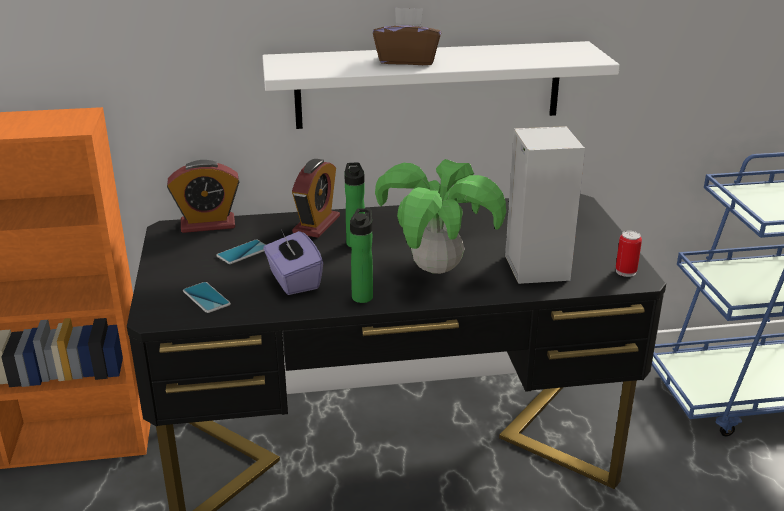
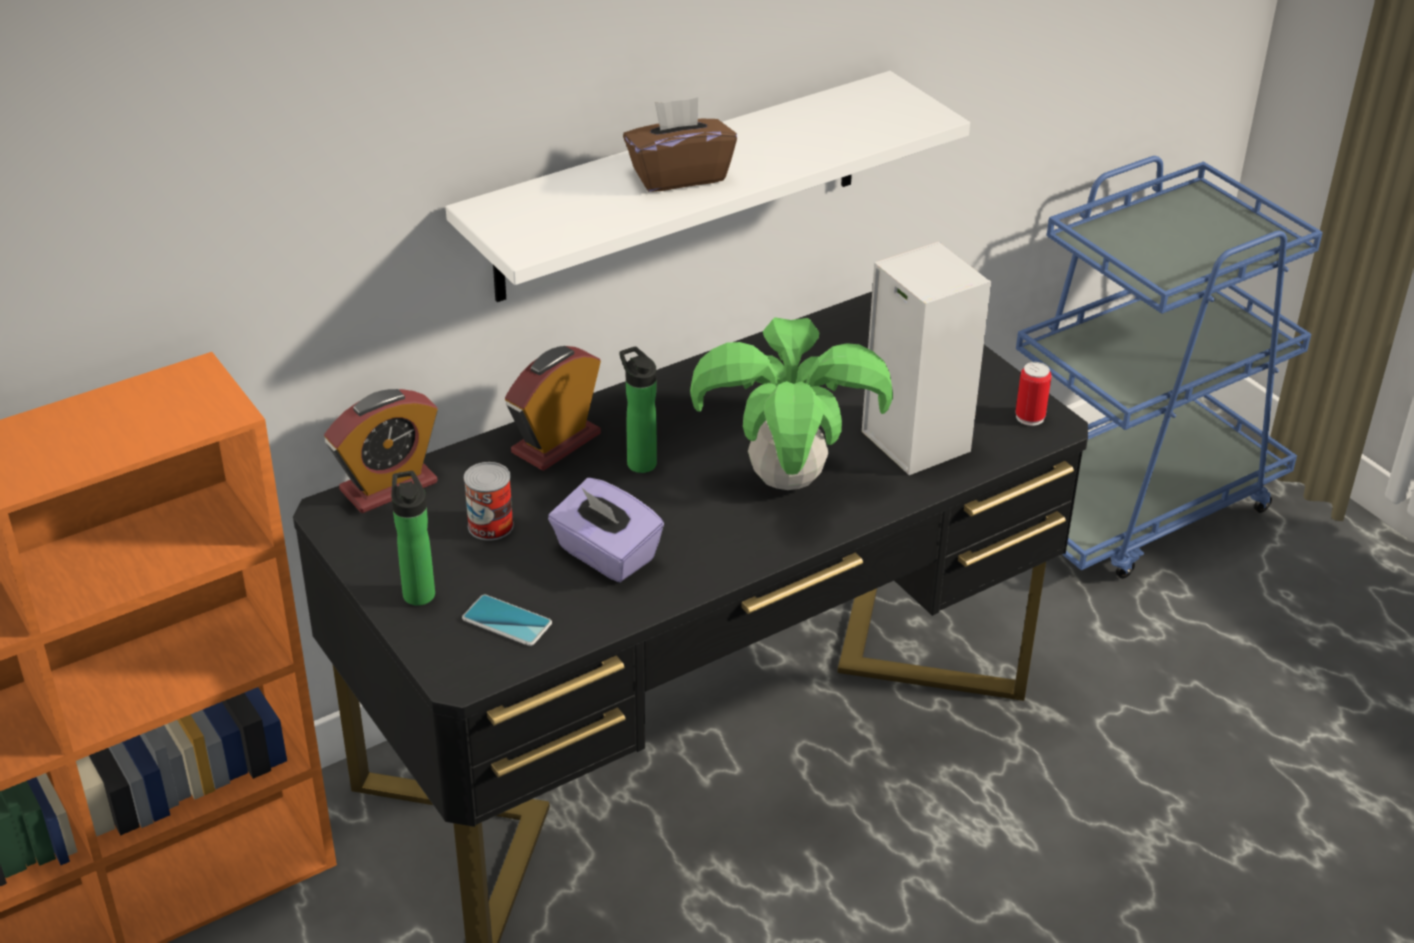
camera: 25 degrees left, 10 degrees up
phone [216,240,266,264] -> can [464,462,514,540]
alarm clock [292,159,340,238] -> alarm clock turned 135 degrees counterclockwise [505,346,601,471]
bottle [350,208,373,303] -> bottle moved to [391,471,435,606]

